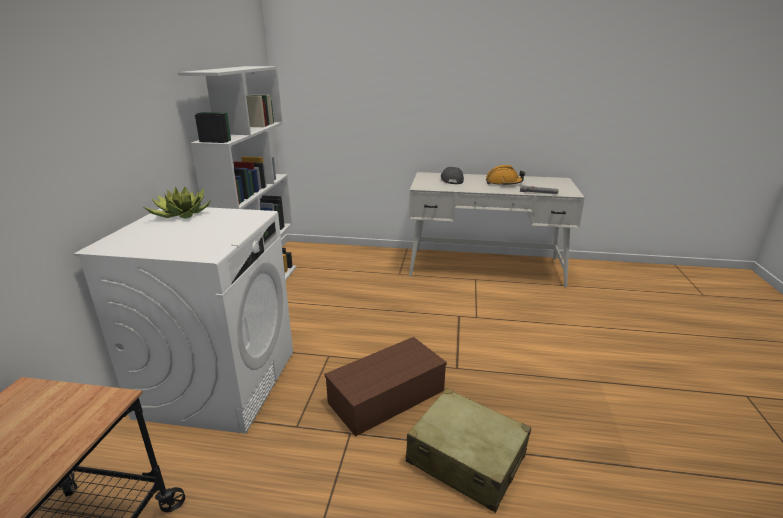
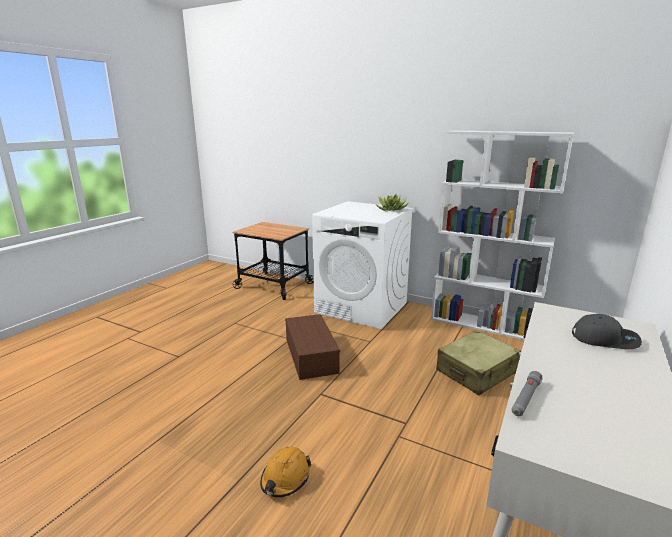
camera: 110 degrees right, 5 degrees down
beige suitcase [406,388,531,513] -> beige suitcase moved to [436,330,521,395]
orange hard hat [486,165,525,186] -> orange hard hat moved to [260,447,311,497]

